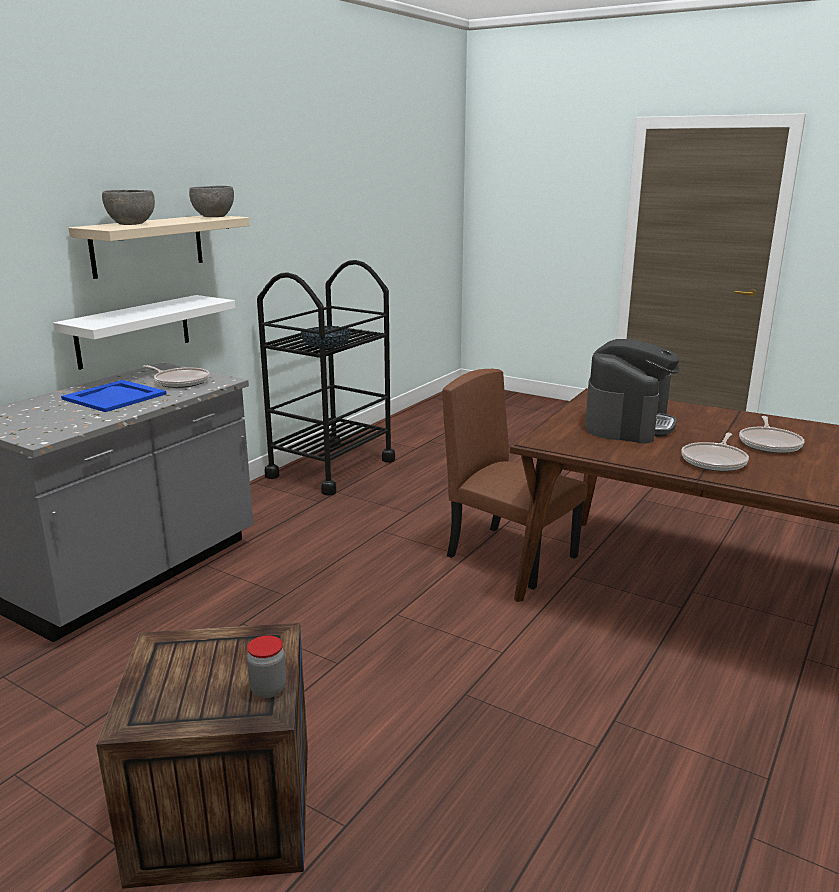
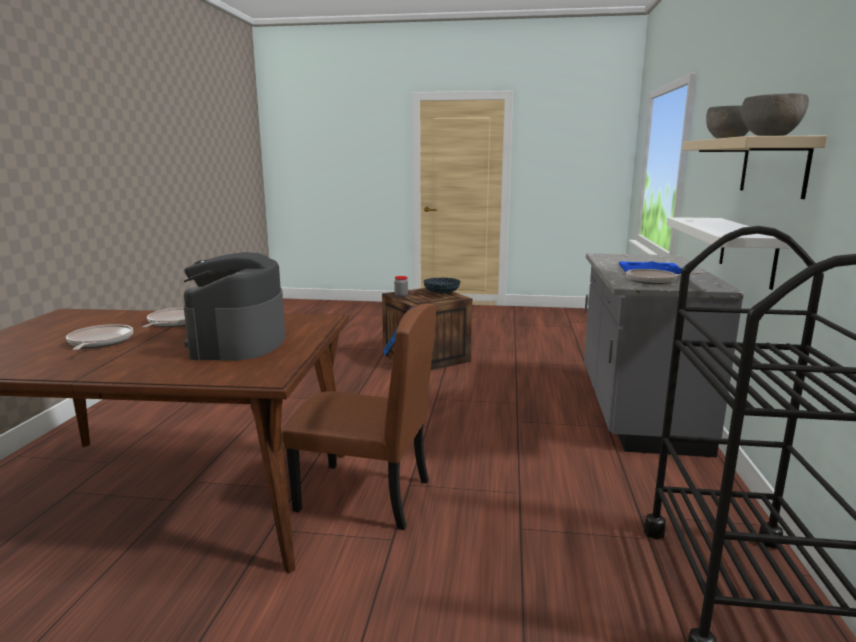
camera: 155 degrees right, 5 degrees down
bowl [301,327,351,349] -> bowl moved to [424,278,460,294]

